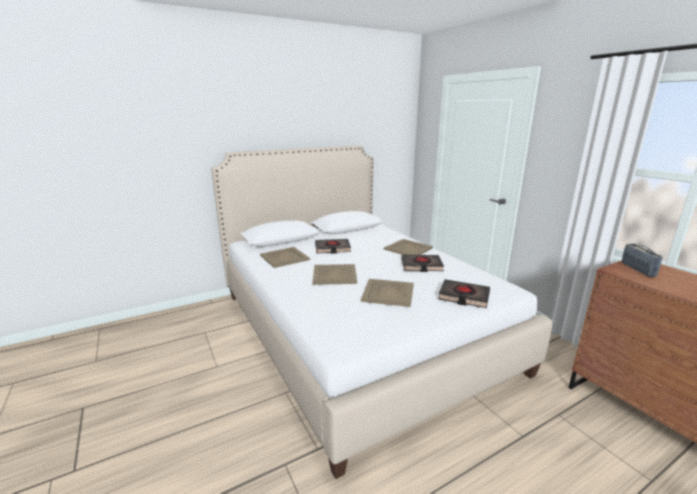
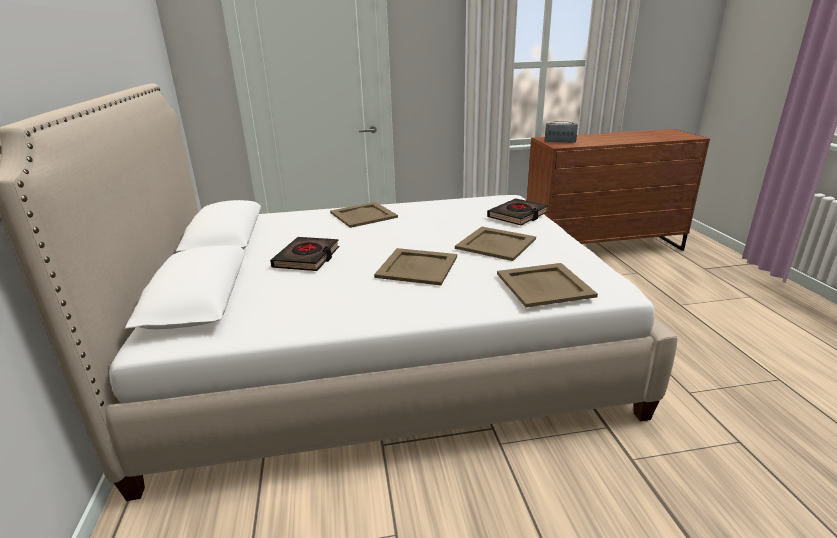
camera: 70 degrees left, 5 degrees up
beige tray [260,247,310,268] -> beige tray moved to [497,263,598,307]
black book [401,255,444,272] -> none

